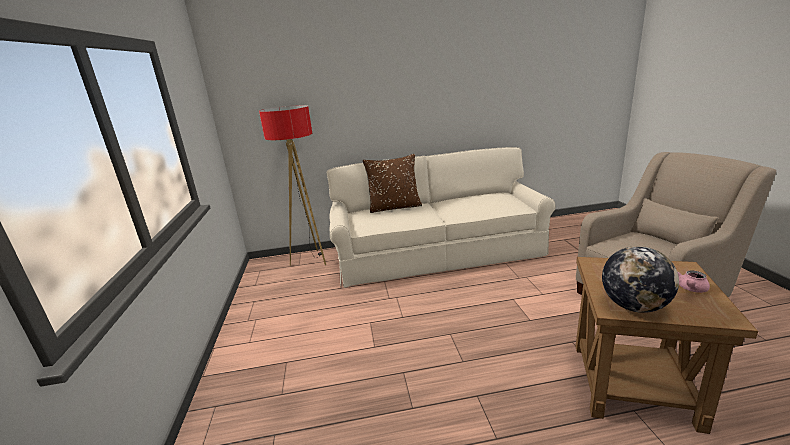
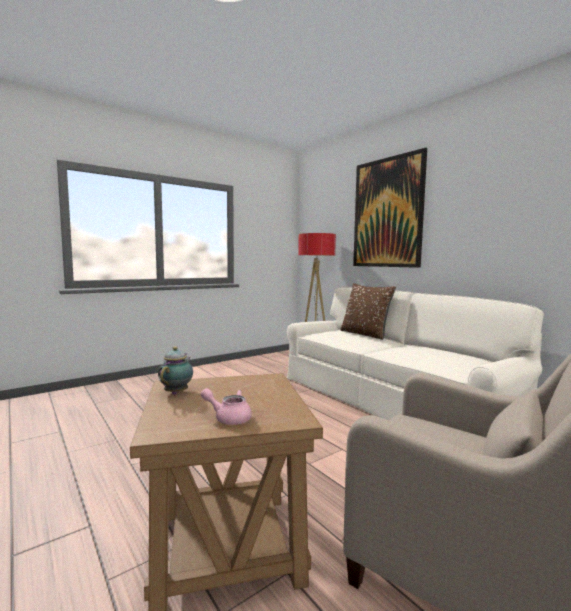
camera: 60 degrees right, 15 degrees down
globe [602,246,679,313] -> teapot [158,346,193,395]
none -> picture [353,148,427,268]

